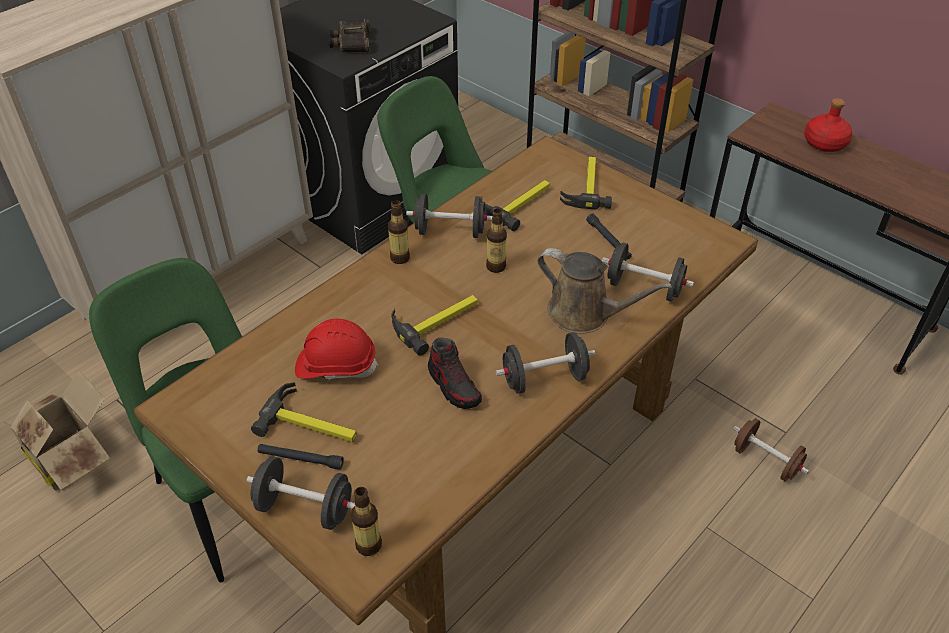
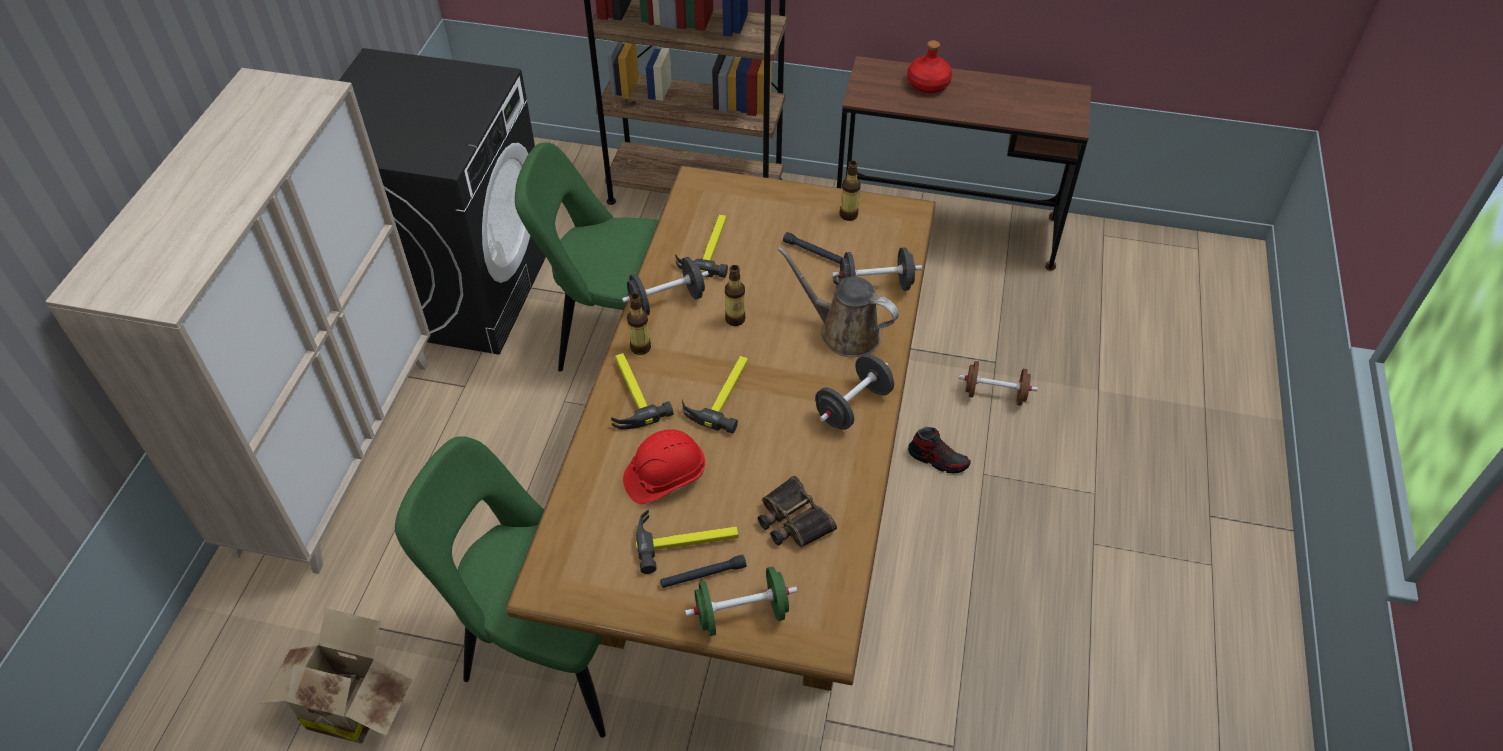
camera: 30 degrees left, 5 degrees up
black dumbbell [246,456,355,530] -> green dumbbell [685,567,797,636]
binoculars [329,19,370,53] -> binoculars moved to [758,475,837,548]
bottle [351,487,382,556] -> bottle moved to [840,161,861,221]
shoe [428,338,482,409] -> shoe moved to [908,427,971,473]
brown watering can [537,248,672,334] -> brown watering can turned 150 degrees counterclockwise [777,247,899,357]
hammer [560,157,612,210] -> hammer moved to [611,353,674,430]

